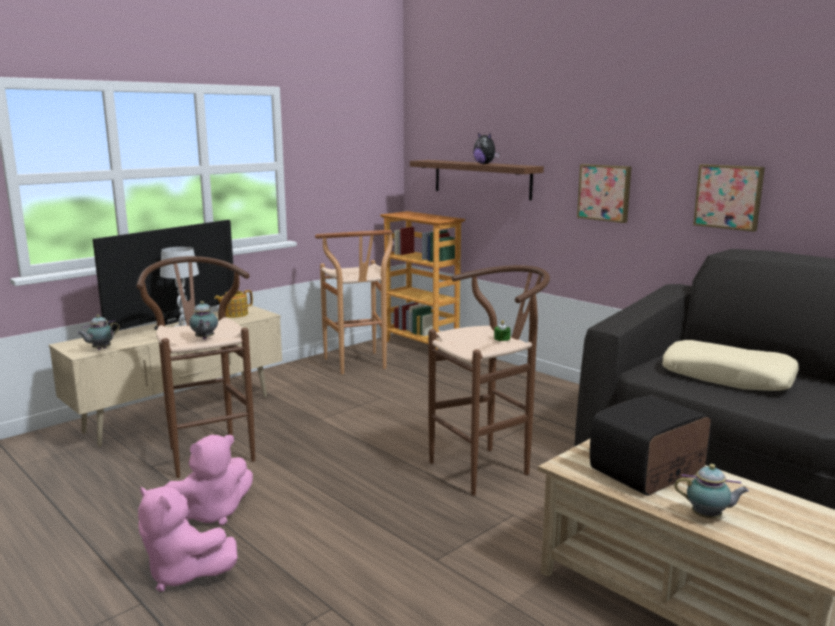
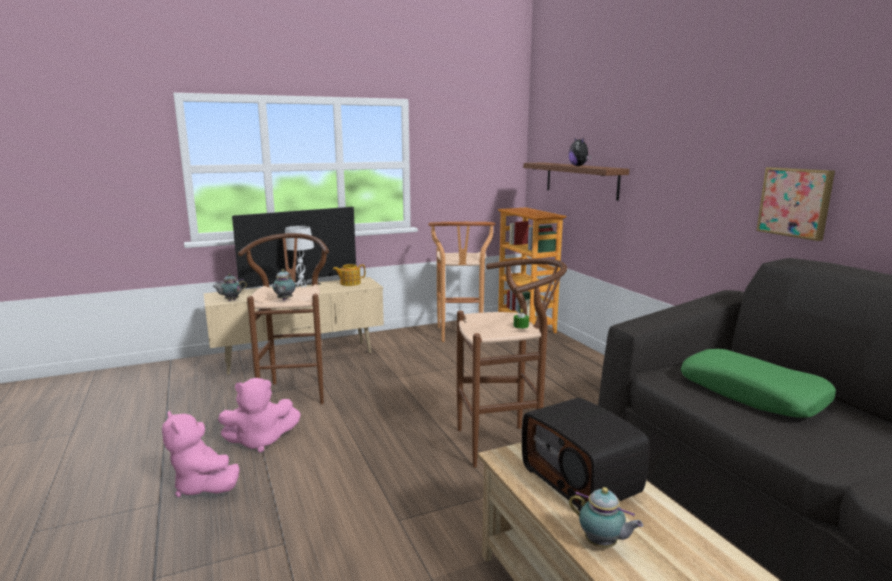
camera: 20 degrees right, 0 degrees up
picture [577,164,632,223] -> none
radio [590,395,711,496] -> radio turned 105 degrees counterclockwise [522,398,649,511]
beige pillow [662,340,799,391] -> green pillow [681,349,836,418]

